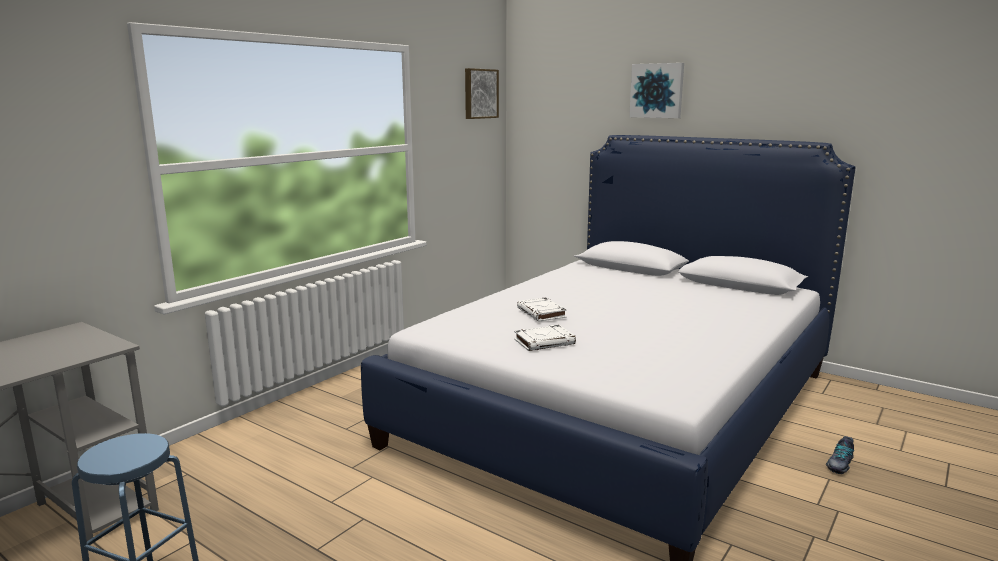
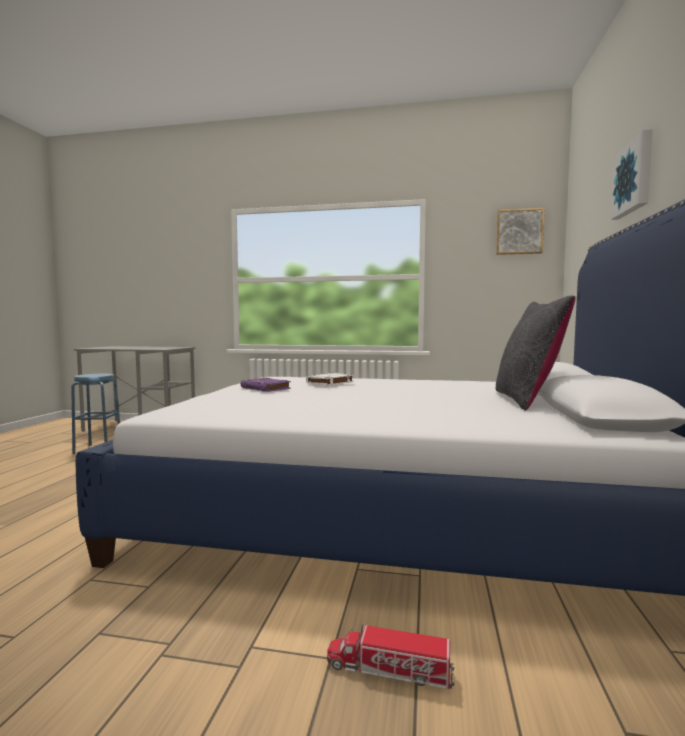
camera: 65 degrees right, 10 degrees down
white book [514,325,576,351] -> purple book [241,378,291,392]
shoe [826,436,854,474] -> toy truck [327,624,454,689]
none -> black pillow [496,296,576,410]

